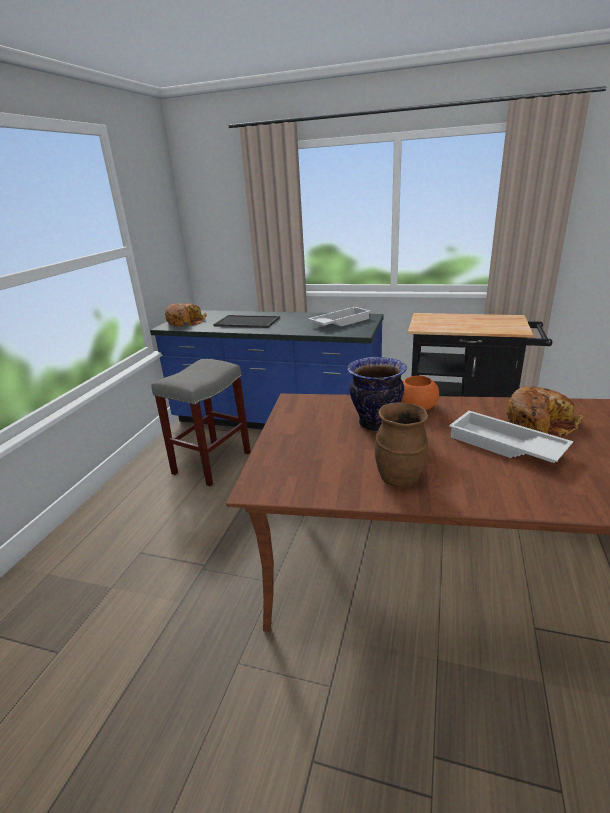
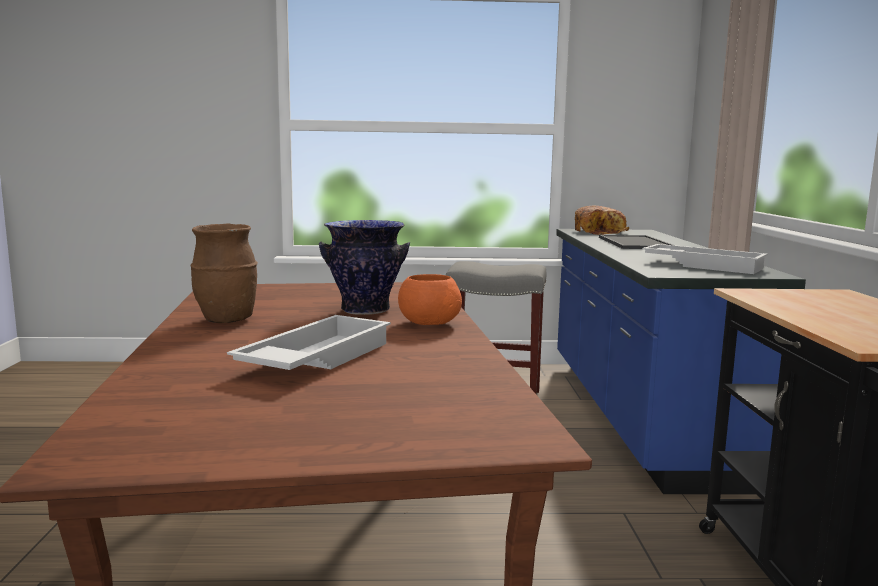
camera: 70 degrees right, 15 degrees down
bread [506,386,583,438] -> none

